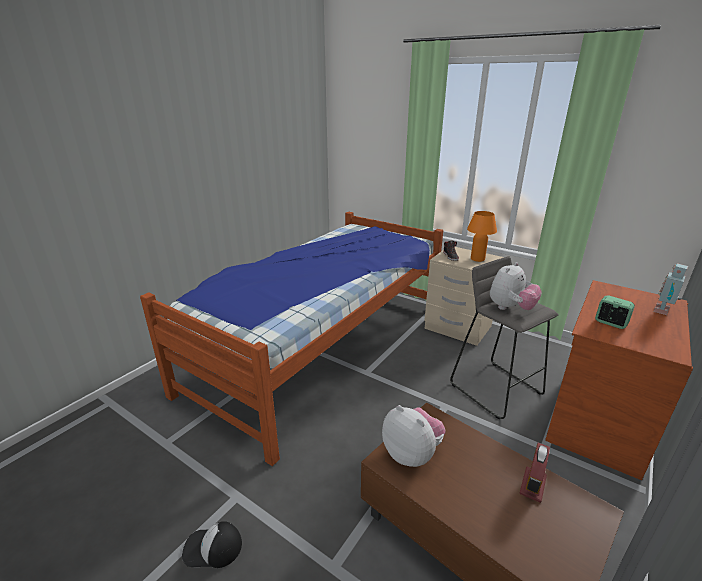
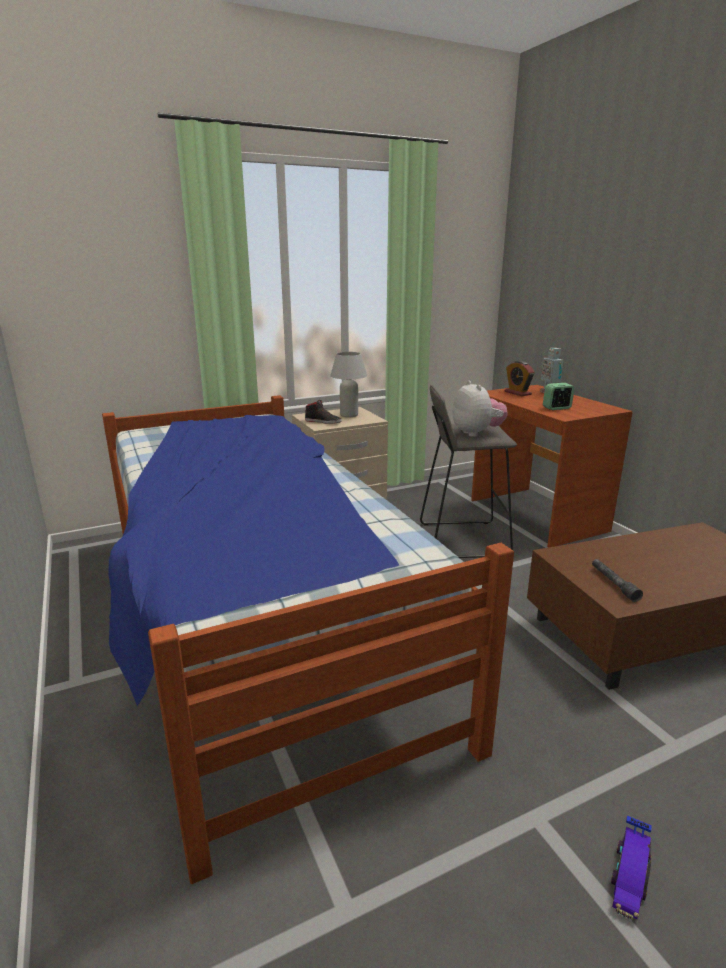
camera: 60 degrees left, 5 degrees down
cap [182,521,242,568] -> toy car [611,816,652,920]
plush toy [382,405,446,467] -> grey flashlight [592,559,643,602]
orange table lamp [467,211,497,262] -> white table lamp [330,352,367,417]
alarm clock [520,443,550,503] -> alarm clock moved to [505,361,535,396]

